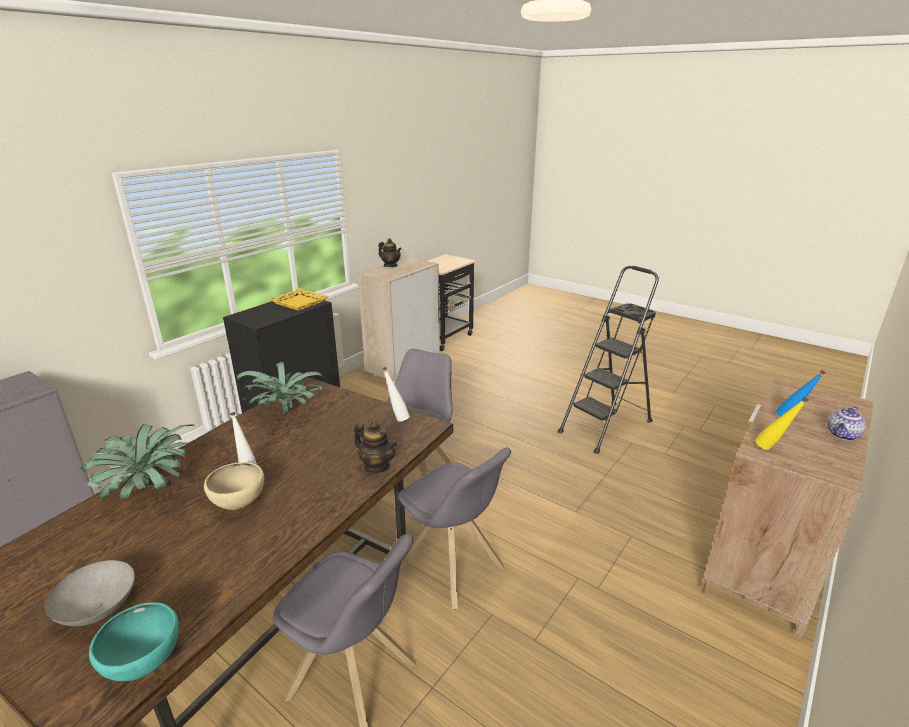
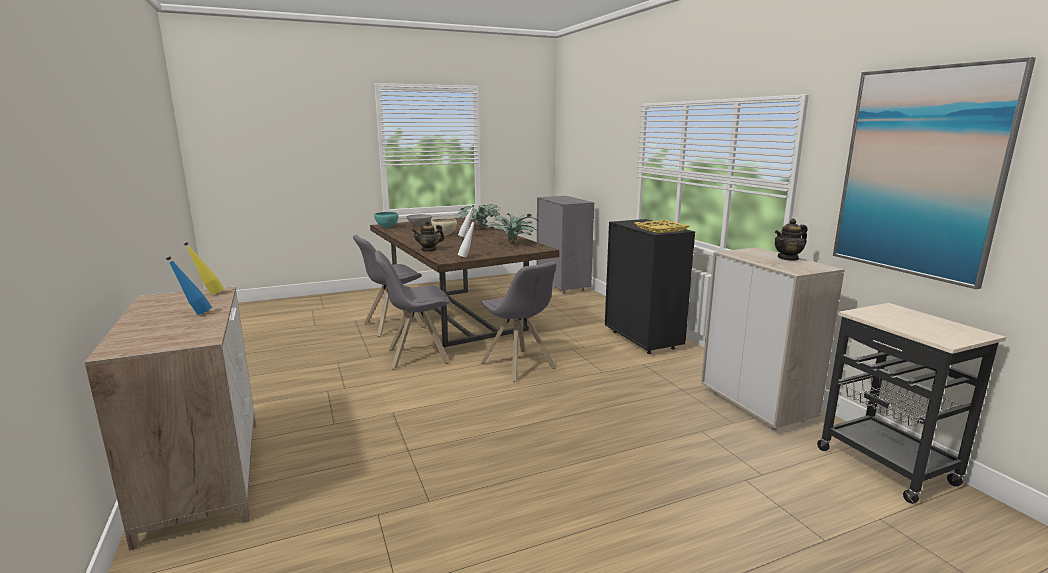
camera: 120 degrees right, 10 degrees down
step ladder [557,266,659,454] -> none
teapot [828,406,866,440] -> none
none -> picture [833,57,1036,289]

